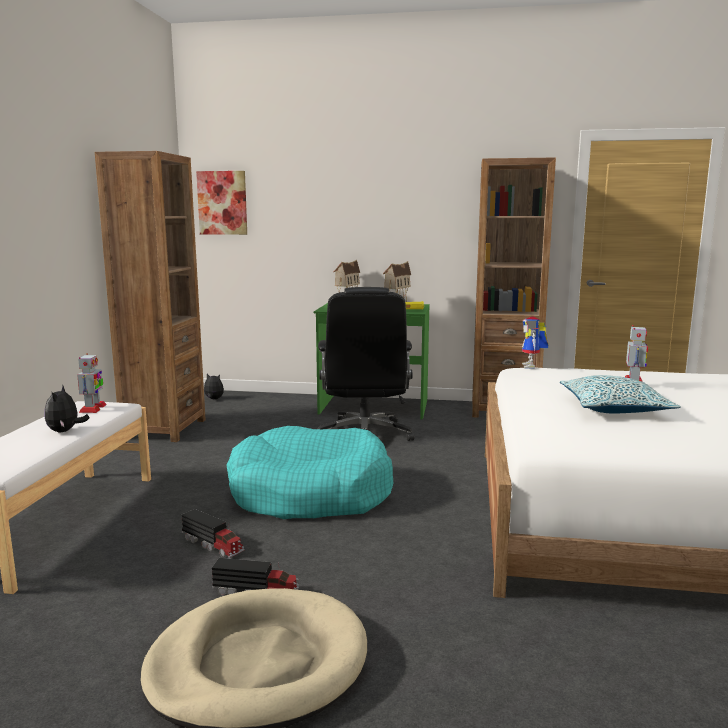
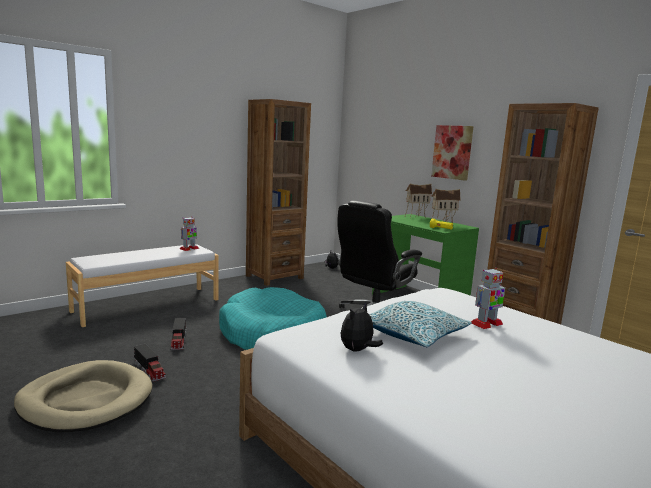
camera: 40 degrees right, 0 degrees up
plush toy [44,386,89,432] -> plush toy moved to [340,303,383,352]
picture [196,171,247,235] -> picture moved to [431,125,474,181]
toy robot [522,316,548,369] -> none

